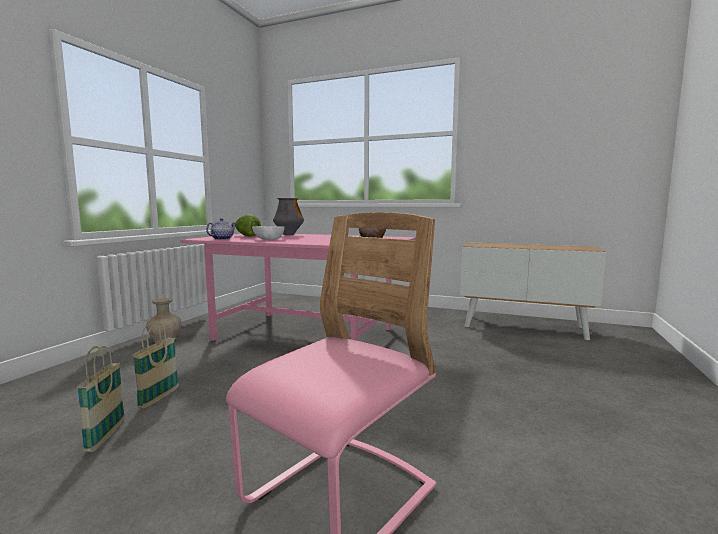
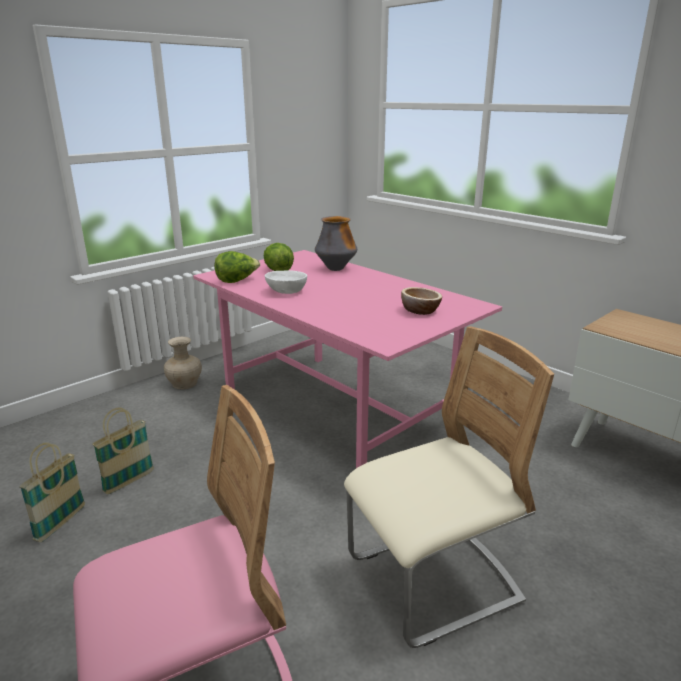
camera: 25 degrees right, 15 degrees up
teapot [206,218,236,240] -> lettuce [214,251,260,283]
none -> beige chair [344,326,554,648]

